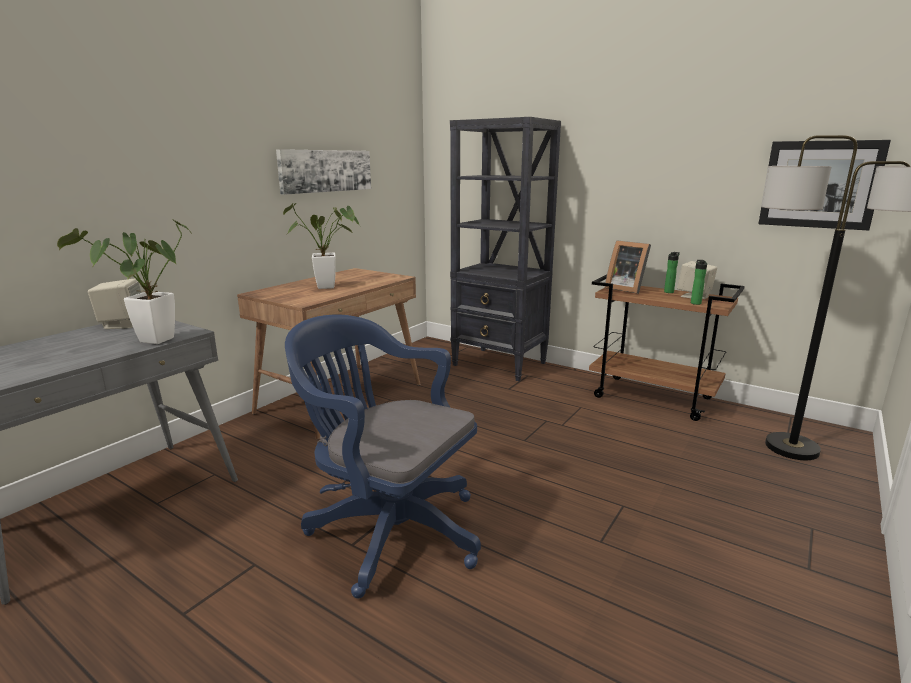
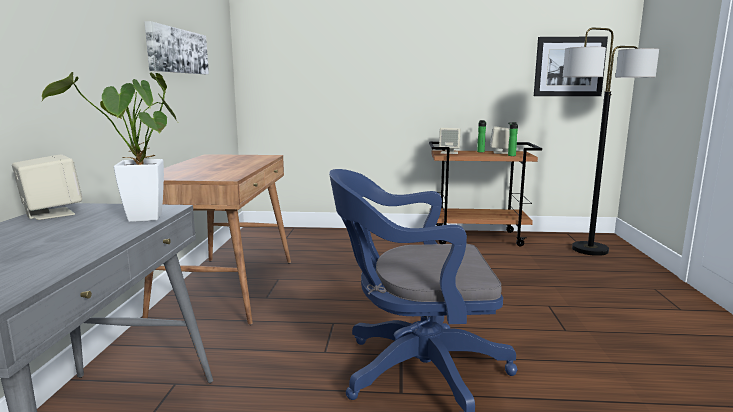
camera: 30 degrees left, 5 degrees down
potted plant [283,203,360,289] -> none
black bookcase [450,117,561,381] -> none
picture frame [605,240,651,294] -> beige speaker [439,128,461,154]

